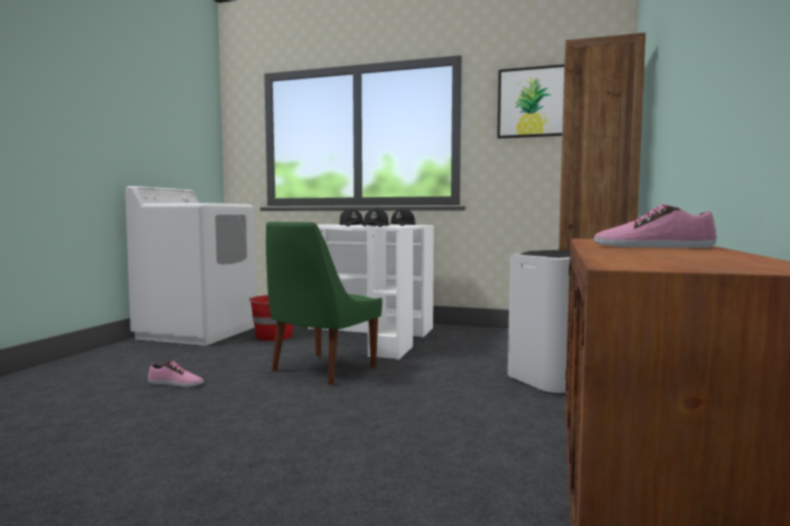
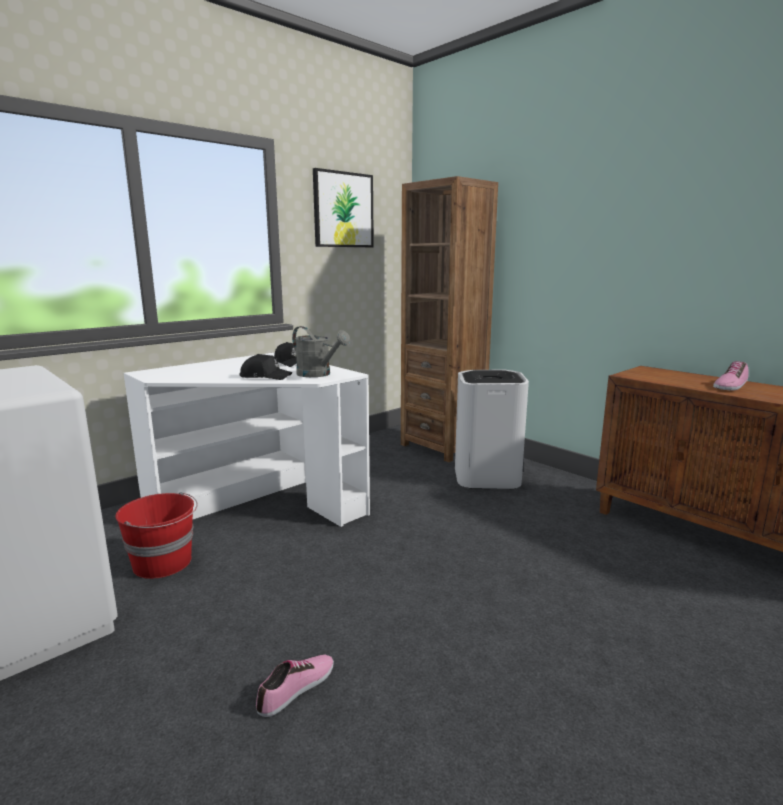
camera: 60 degrees left, 10 degrees up
green chair [266,222,382,386] -> none
black cap [363,208,389,227] -> grey watering can [292,326,350,377]

